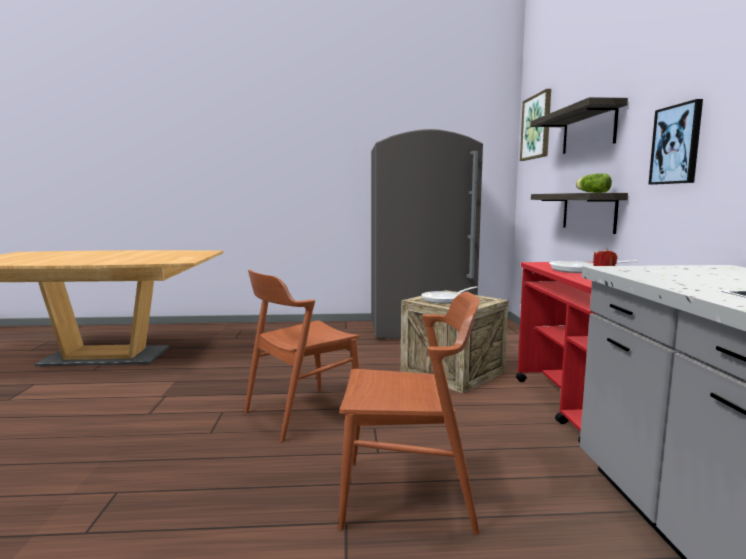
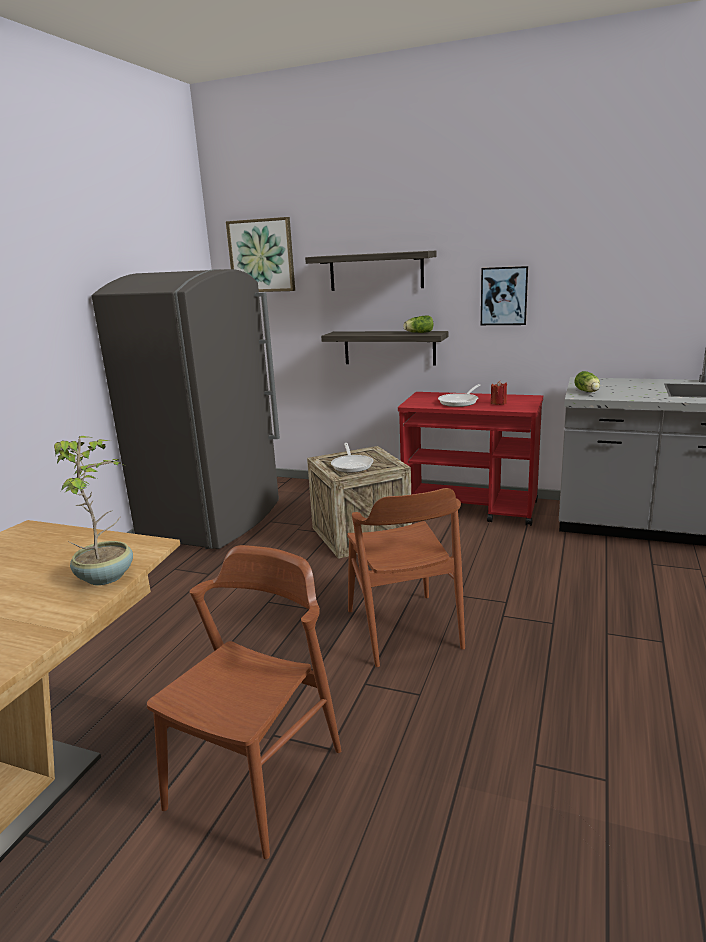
camera: 65 degrees left, 10 degrees up
brown chair [338,292,480,535] -> brown chair moved to [147,545,341,859]
none -> potted plant [54,436,133,585]
none -> lettuce [574,371,600,392]

